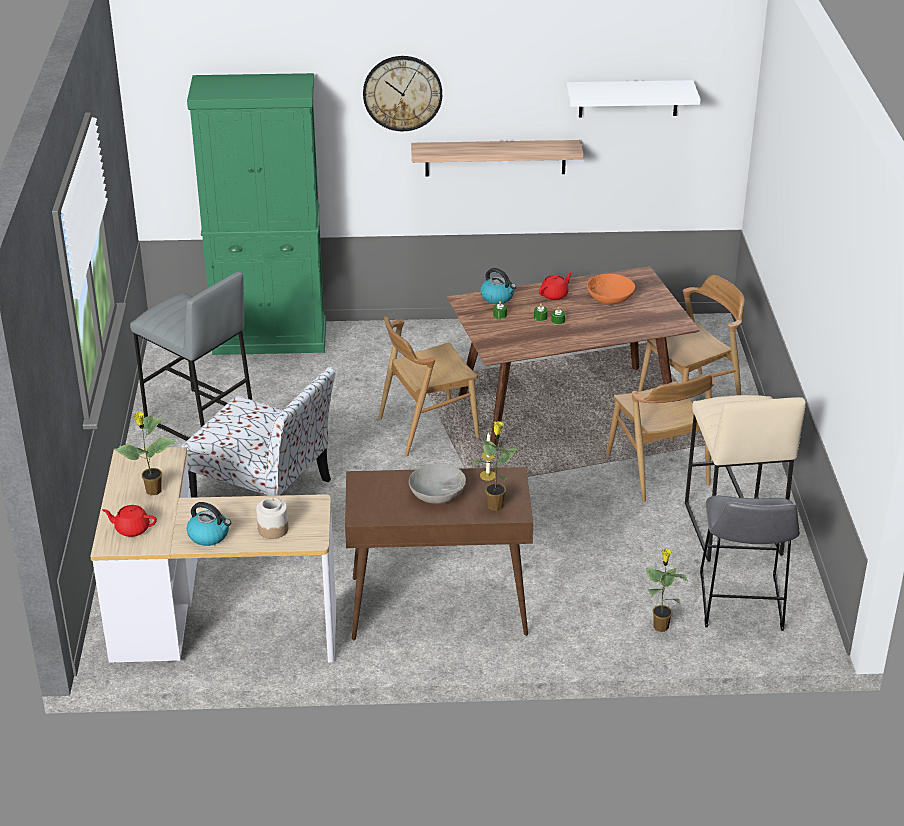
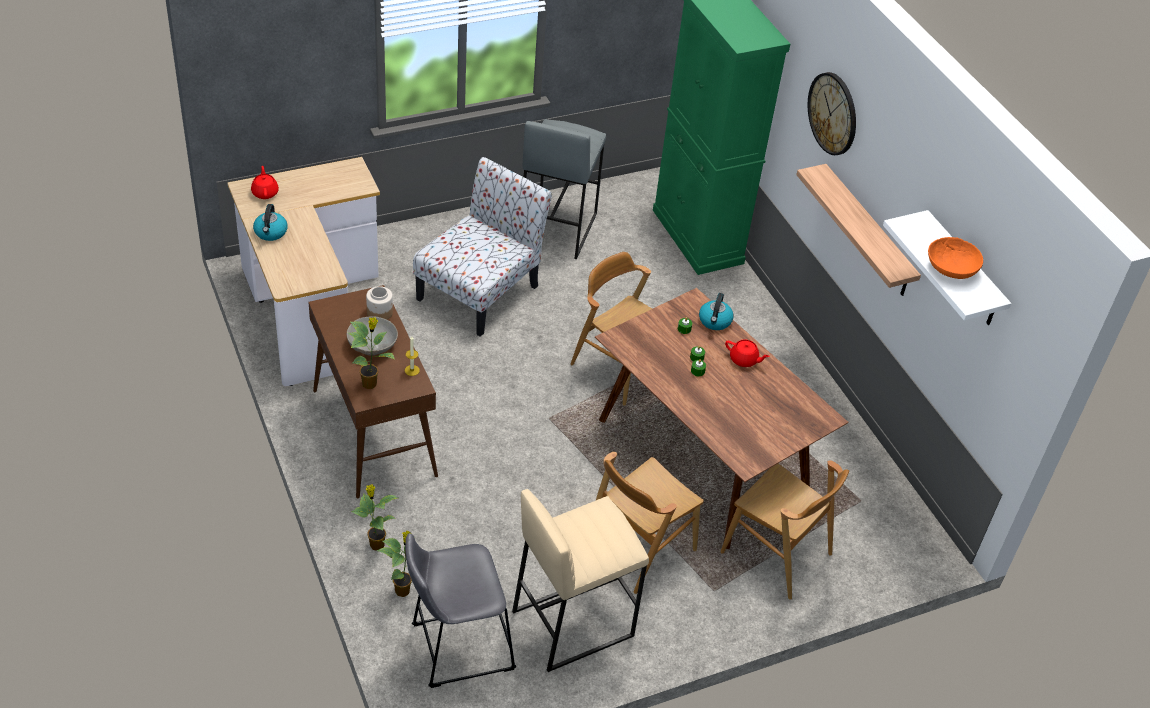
camera: 65 degrees right, 10 degrees up
potted plant [114,411,176,496] -> potted plant moved to [351,485,398,550]
chair [181,367,335,498] -> chair turned 150 degrees counterclockwise [413,157,552,336]
jar [256,498,289,539] -> jar moved to [366,286,393,320]
orange bowl [587,274,635,305] -> orange bowl moved to [928,237,983,279]

